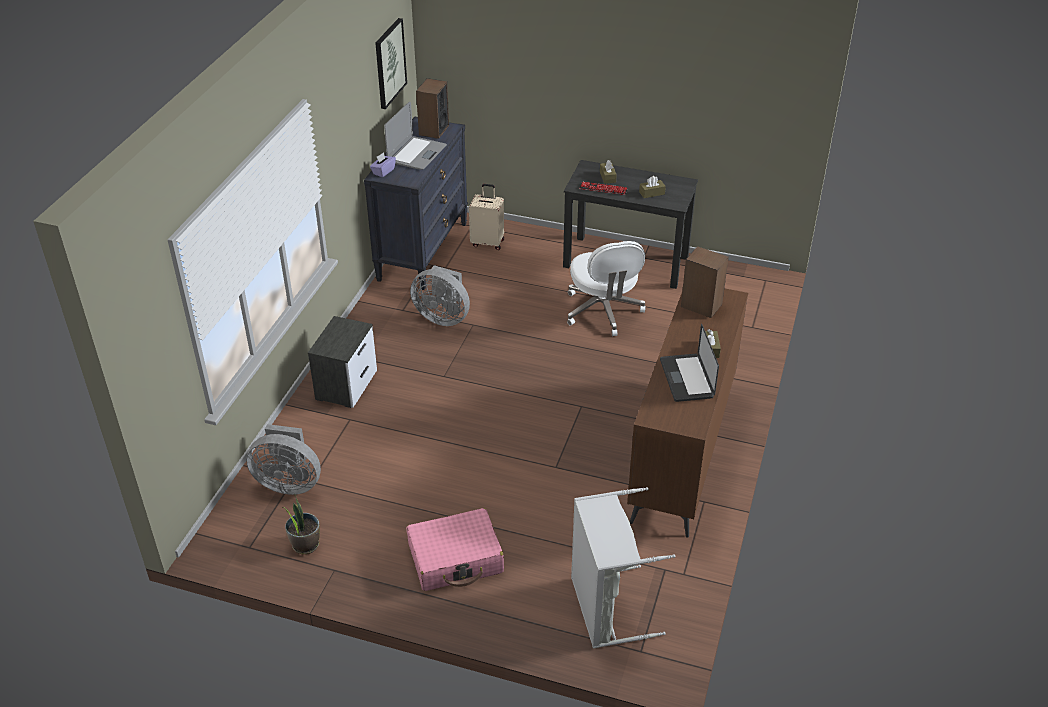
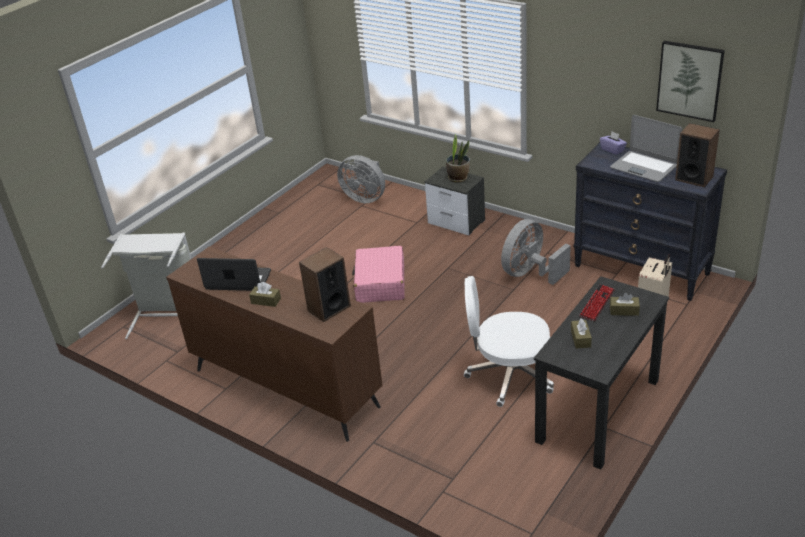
camera: 110 degrees right, 5 degrees down
grey fan [246,424,321,495] -> grey fan turned 90 degrees counterclockwise [337,155,385,203]
potted plant [283,494,320,554] -> potted plant moved to [446,134,470,183]
pink suitcase [406,508,504,591] -> pink suitcase moved to [352,246,405,303]

